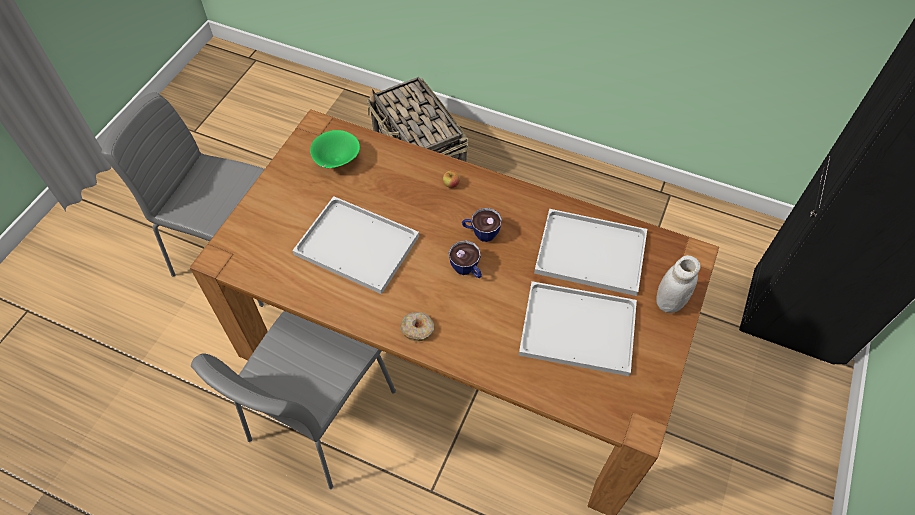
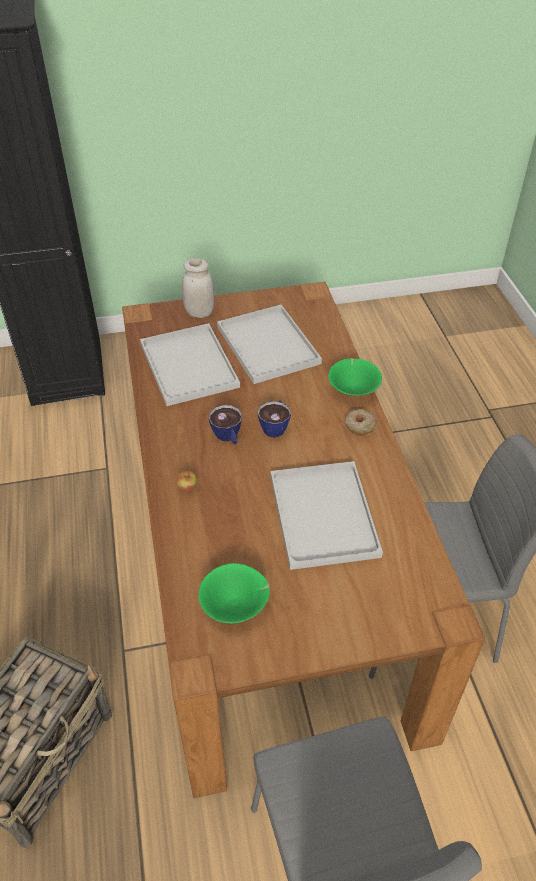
camera: 125 degrees left, 10 degrees down
none -> green bowl [328,358,382,396]

